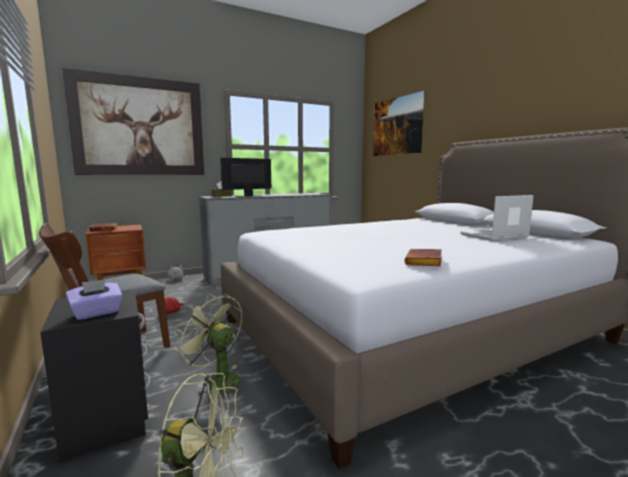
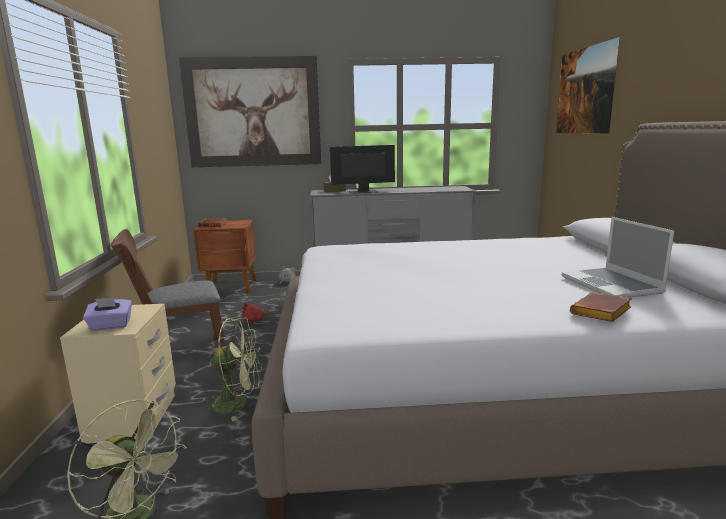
camera: 25 degrees right, 5 degrees up
black nightstand [40,289,150,462] -> beige nightstand [60,304,176,444]
green fan [174,294,242,399] -> green fan turned 120 degrees clockwise [205,318,262,421]
brown book [404,249,442,266] -> brown book moved to [570,292,632,322]
laptop [460,195,534,241] -> laptop turned 105 degrees counterclockwise [562,217,674,298]

